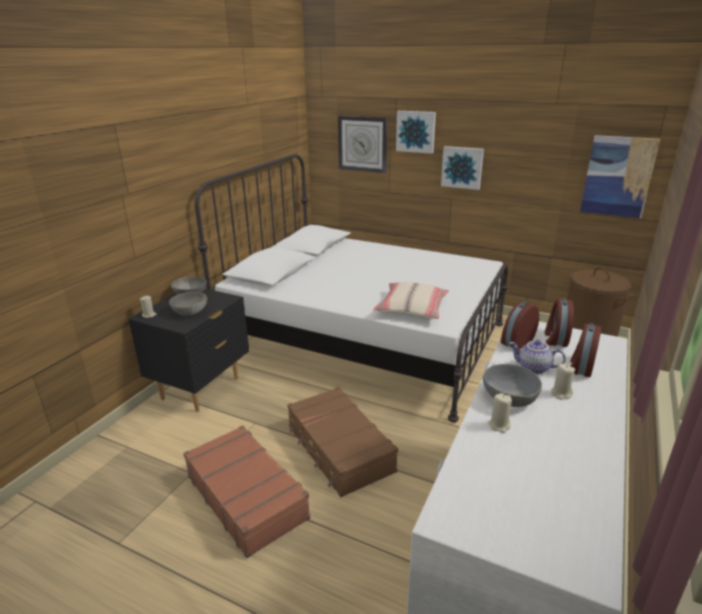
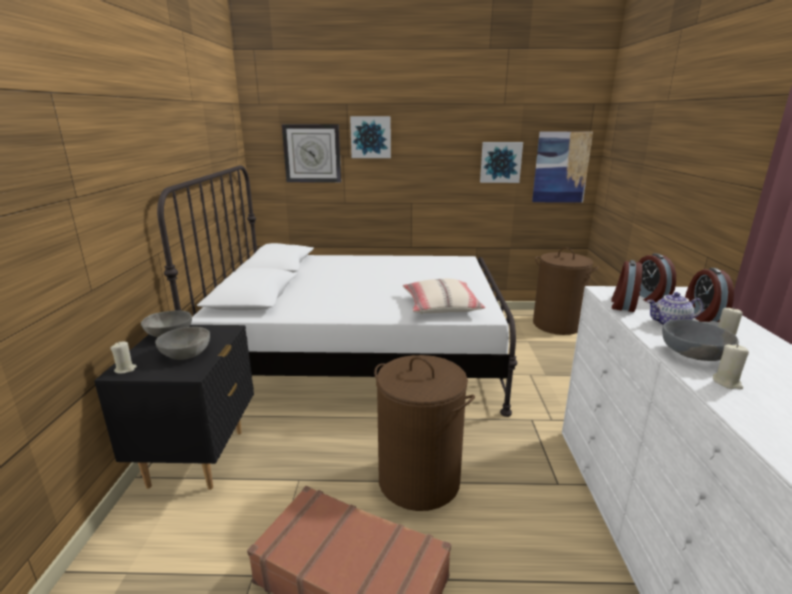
camera: 25 degrees left, 5 degrees down
brown suitcase [287,387,398,497] -> brown laundry basket [374,355,475,511]
picture [441,146,484,190] -> picture moved to [480,142,523,183]

